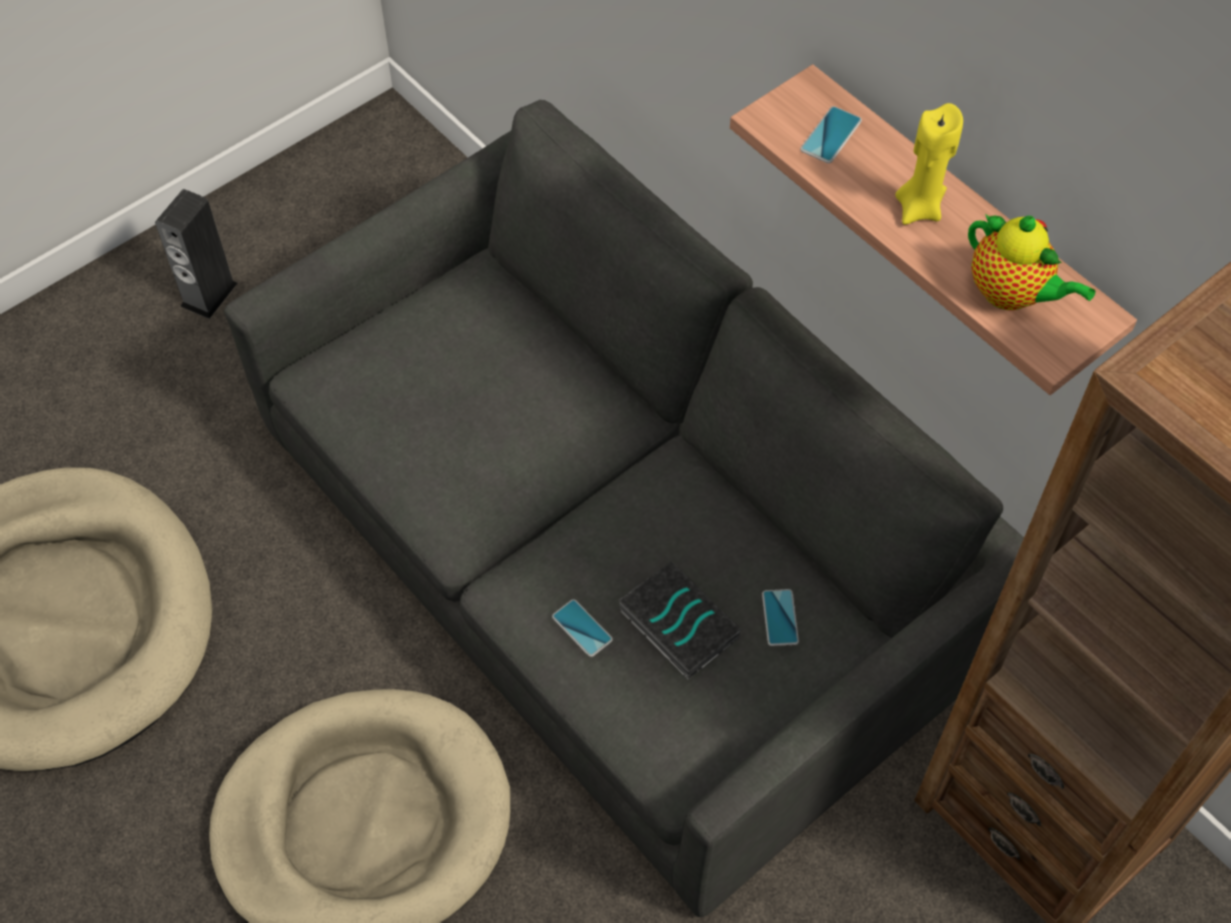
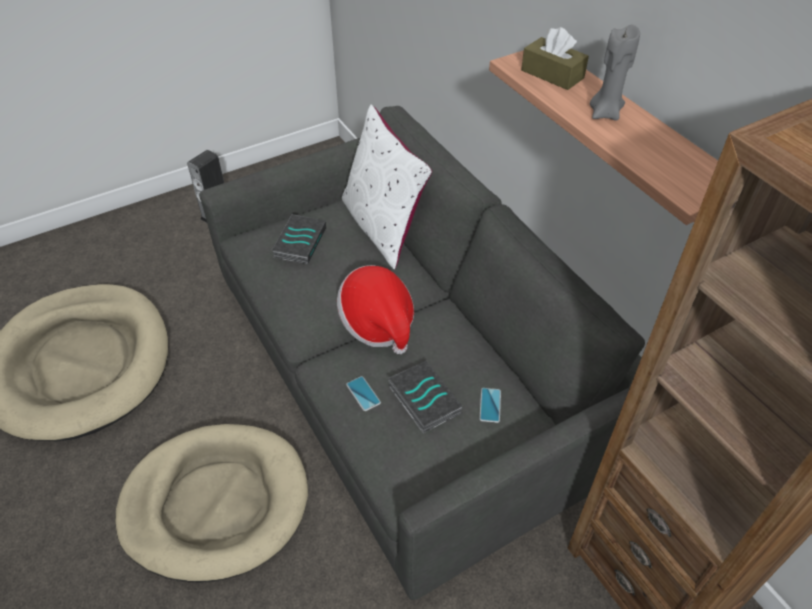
camera: 10 degrees right, 10 degrees down
phone [800,106,862,163] -> brown tissue box [521,27,589,90]
yellow candle [895,103,963,225] -> grey candle [590,25,640,121]
teapot [968,214,1095,310] -> none
none -> book [271,214,326,264]
none -> hat [337,265,414,354]
none -> white pillow [342,105,432,269]

